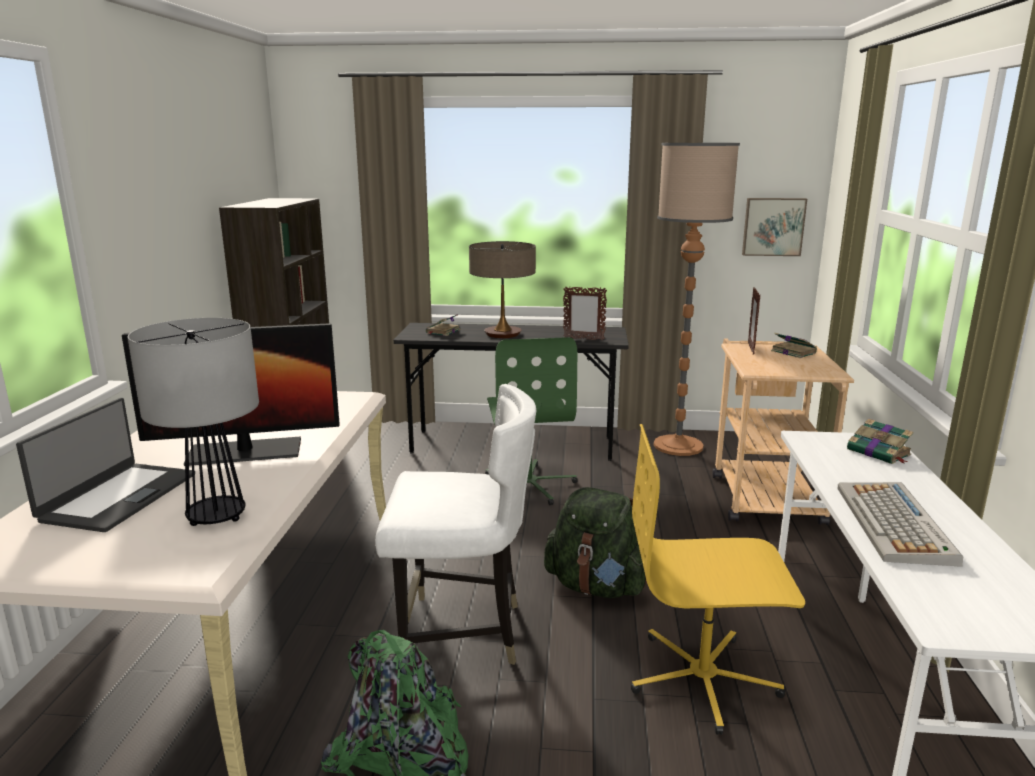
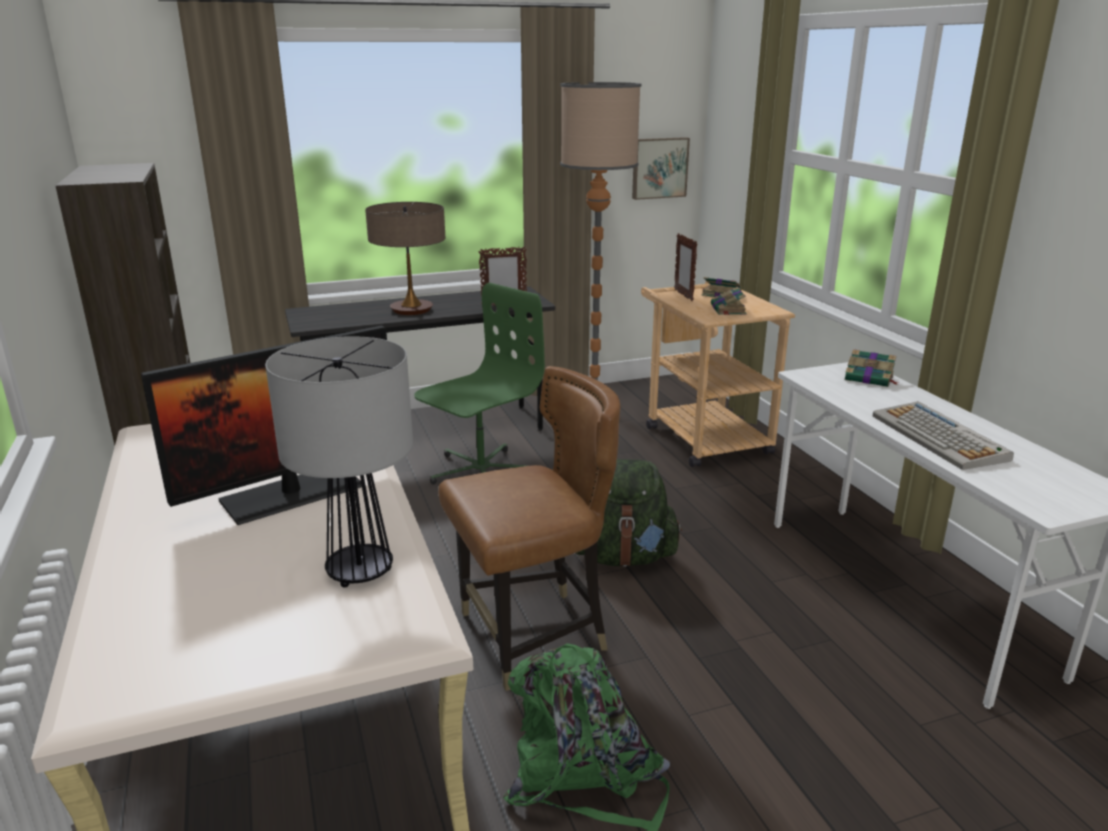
camera: 25 degrees left, 5 degrees up
laptop [16,398,195,532] -> none
white chair [375,384,536,665] -> brown chair [438,366,621,691]
book [426,314,461,336] -> book moved to [711,287,747,315]
green office chair [485,337,578,505] -> green office chair turned 105 degrees counterclockwise [414,282,545,484]
yellow office chair [631,424,805,735] -> none

